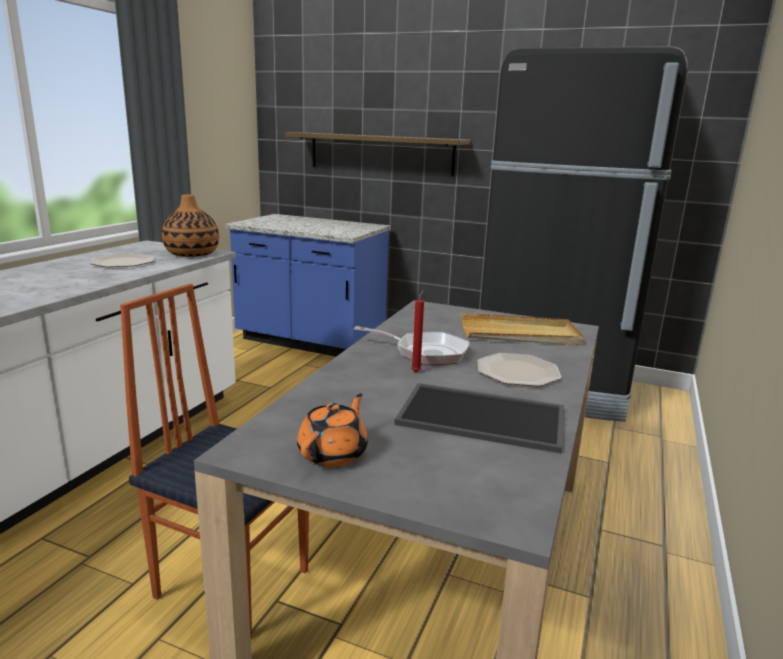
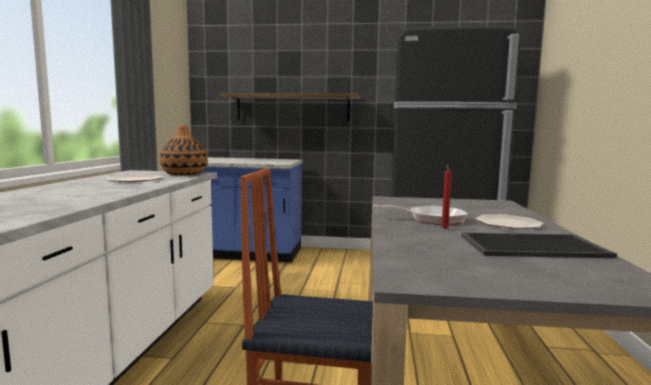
camera: 15 degrees left, 10 degrees down
orange teapot [297,393,368,467] -> none
beige tray [462,313,584,345] -> none

